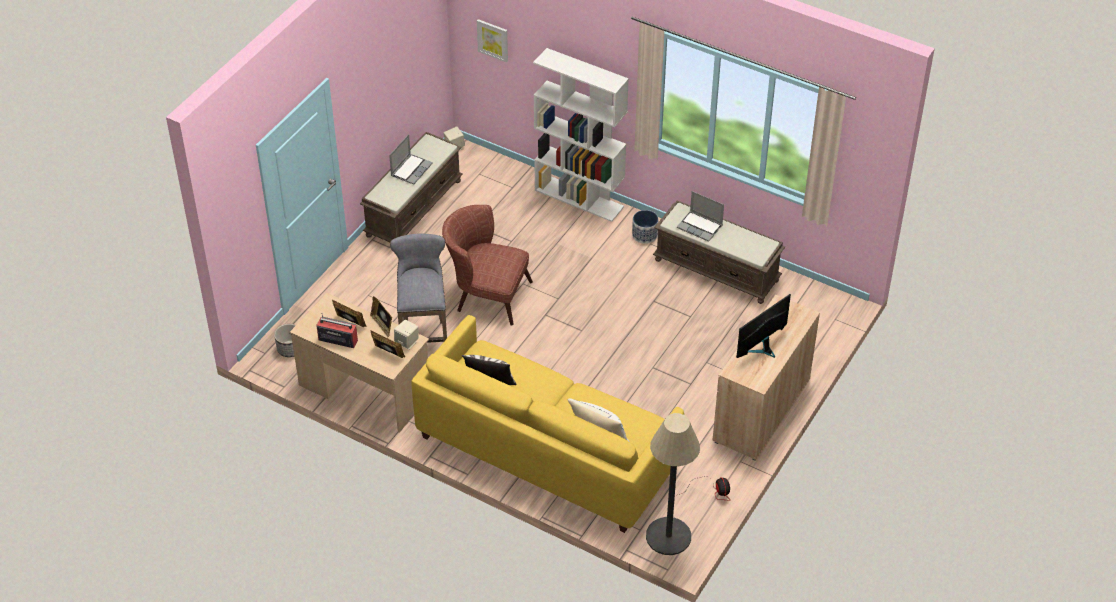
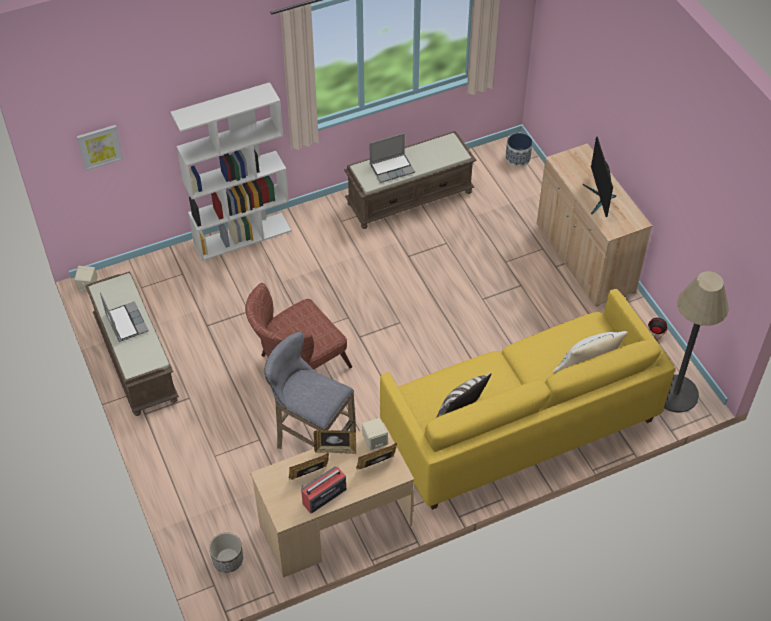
camera: 55 degrees left, 5 degrees up
planter [632,210,658,244] -> planter moved to [506,133,533,167]

